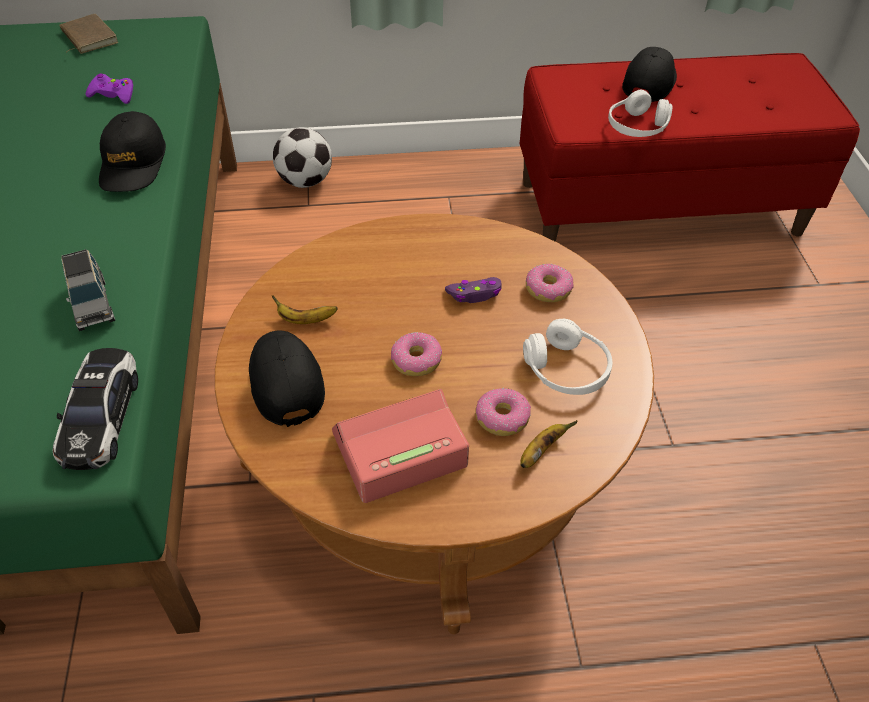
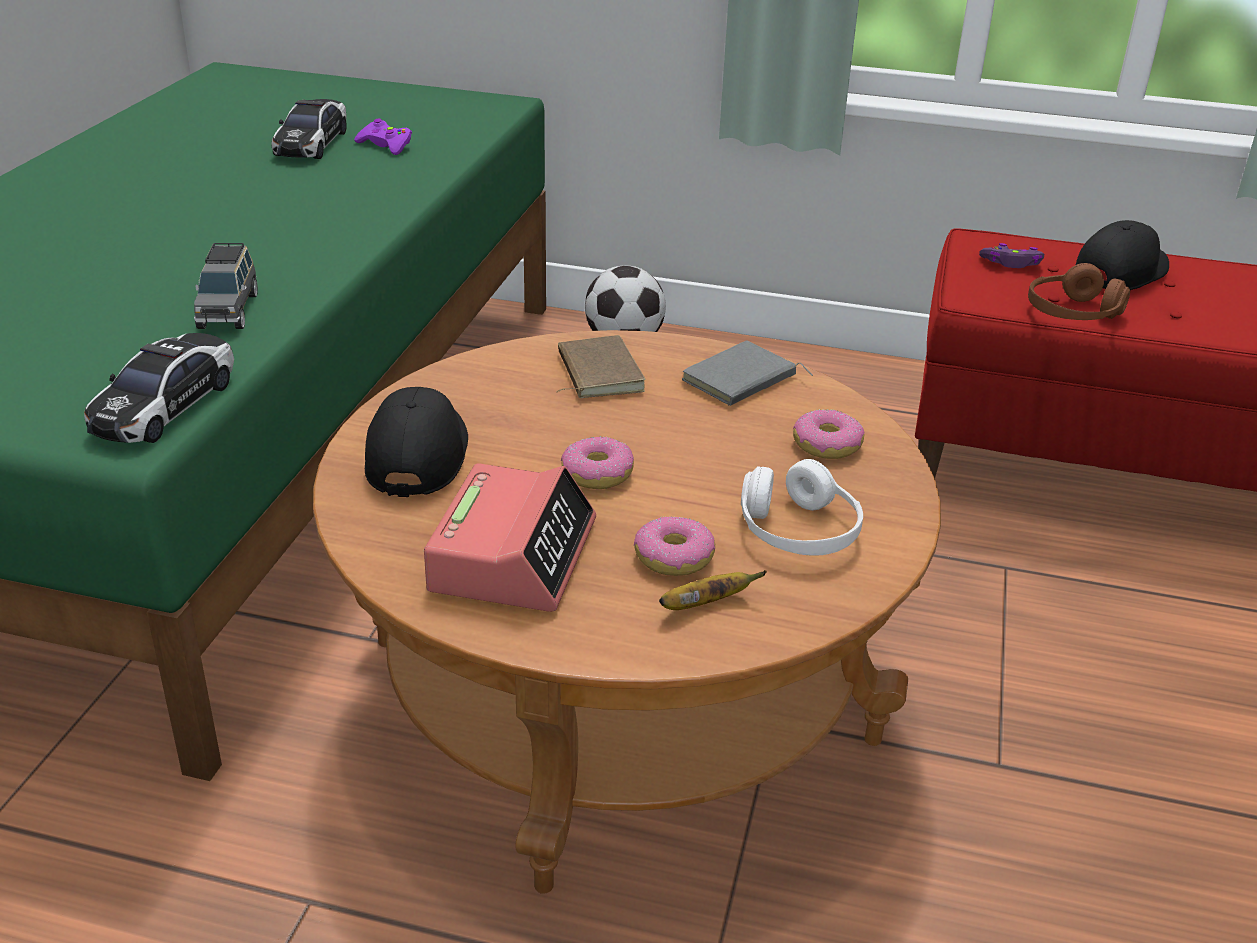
camera: 20 degrees right, 15 degrees down
brown book [59,14,118,54] -> brown book moved to [557,335,646,398]
black cap [99,111,166,192] -> none
banana [272,296,338,324] -> none
alarm clock [332,389,469,503] -> alarm clock turned 105 degrees clockwise [424,463,596,612]
purple game controller [445,277,502,303] -> purple game controller moved to [979,243,1044,268]
white headphones [608,90,672,137] -> brown headphones [1028,263,1130,320]
none -> toy car [271,99,347,159]
none -> grey book [682,340,813,406]

